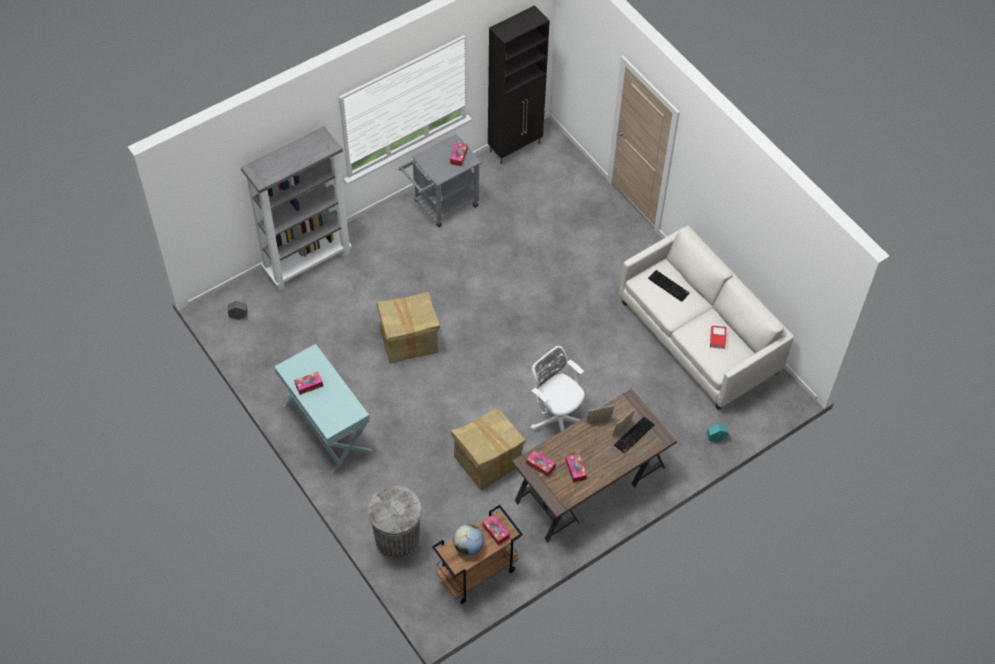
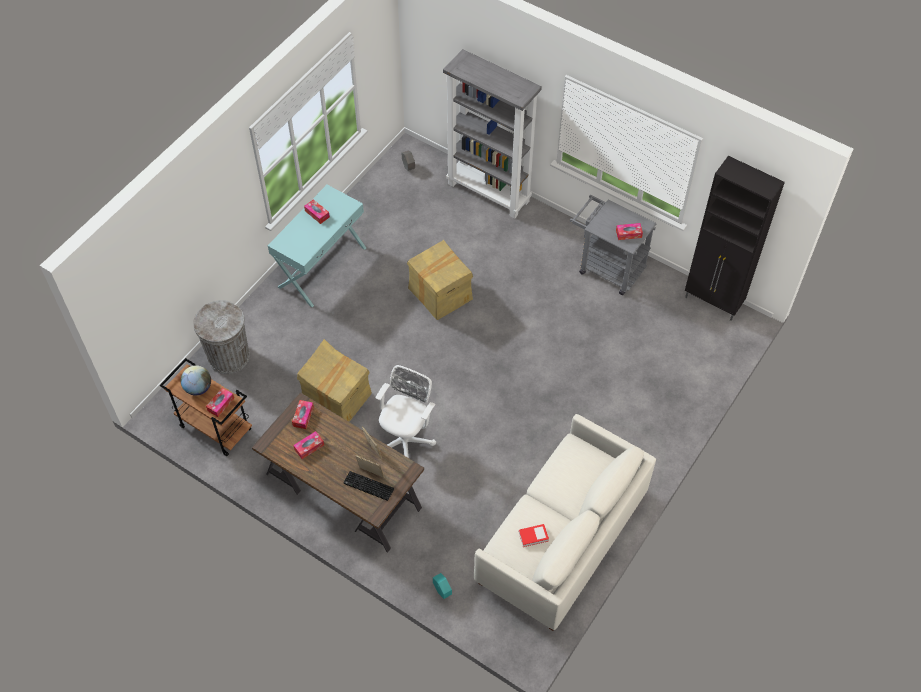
camera: 70 degrees right, 0 degrees up
keyboard [648,270,690,302] -> none

